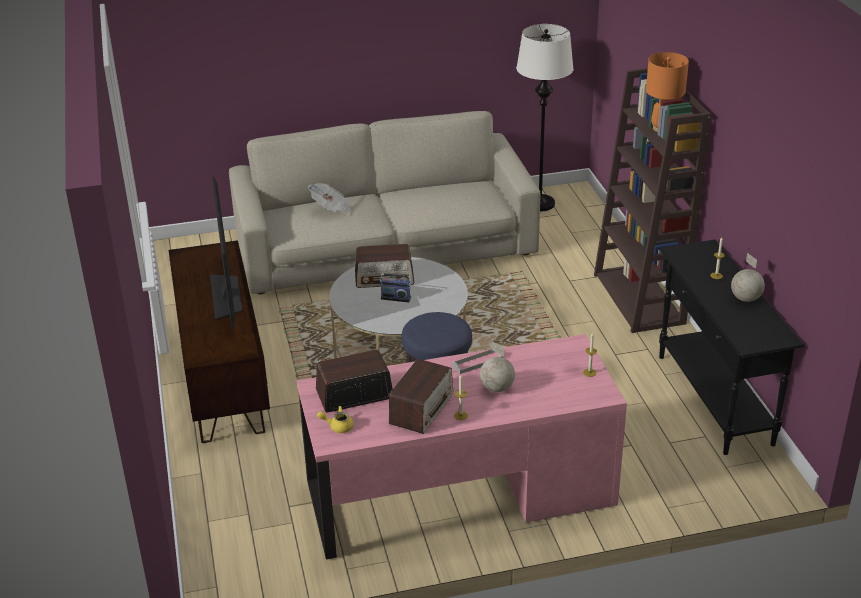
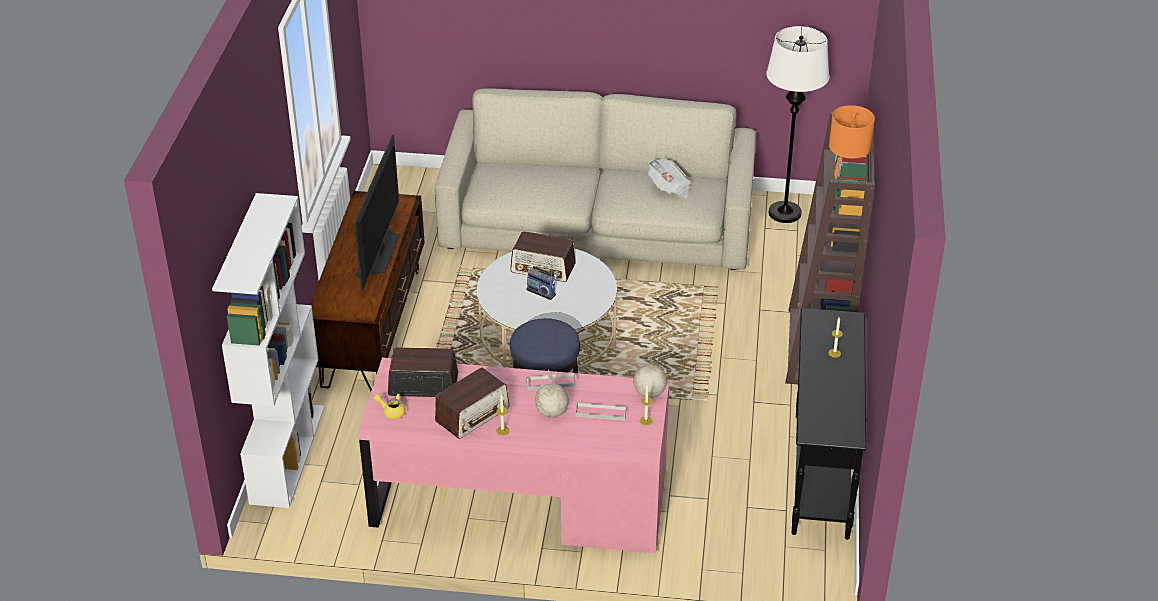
camera: 20 degrees right, 5 degrees up
newspaper [308,183,351,214] -> newspaper moved to [648,159,691,199]
globe [731,253,765,302] -> globe moved to [633,352,667,398]
none -> white bookcase [212,193,325,508]
none -> grey tray [576,402,627,420]

